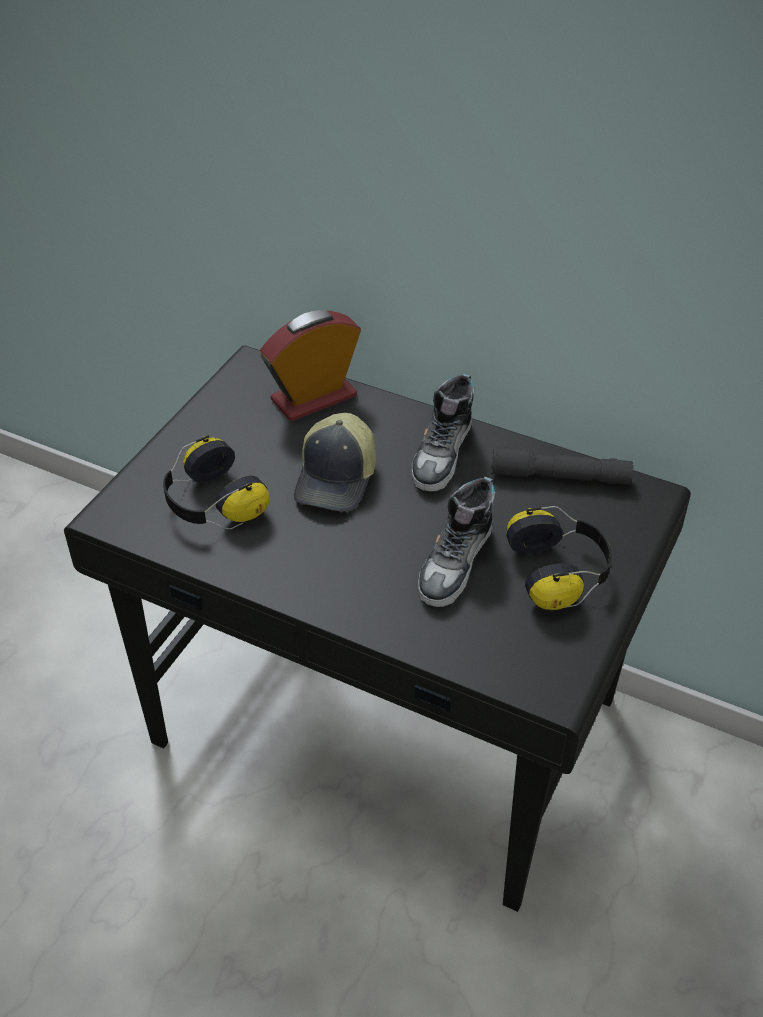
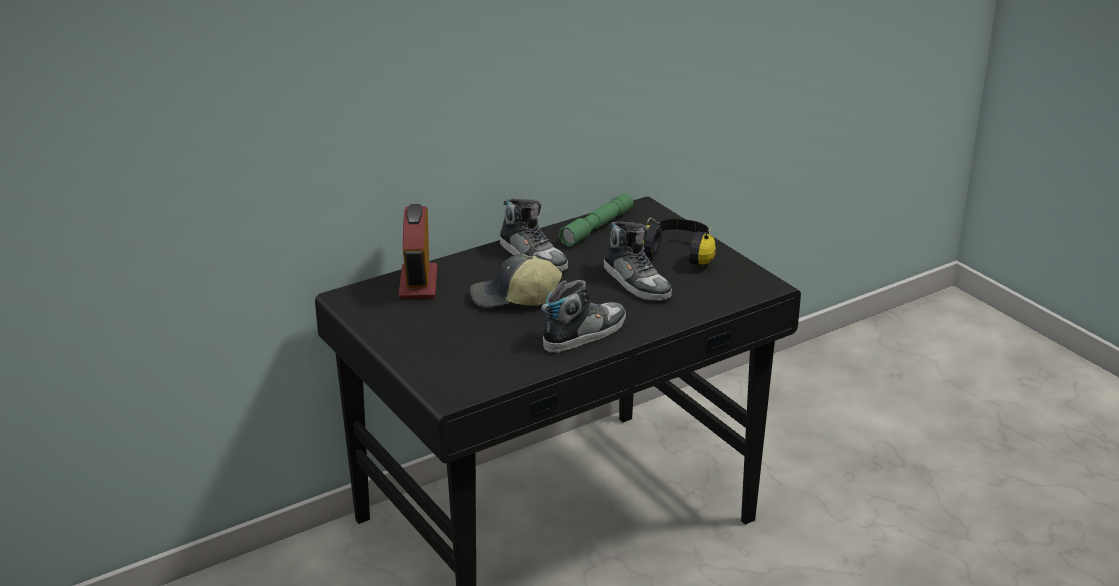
camera: 60 degrees left, 15 degrees down
headphones [163,436,269,529] -> none
cap [294,413,376,512] -> cap turned 135 degrees clockwise [470,254,562,308]
grey flashlight [491,446,633,485] -> green flashlight [559,193,634,247]
none -> shoe [541,280,626,353]

